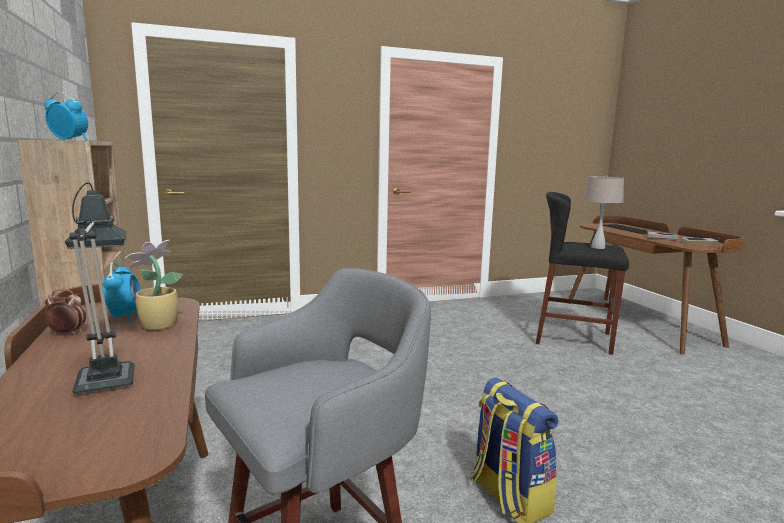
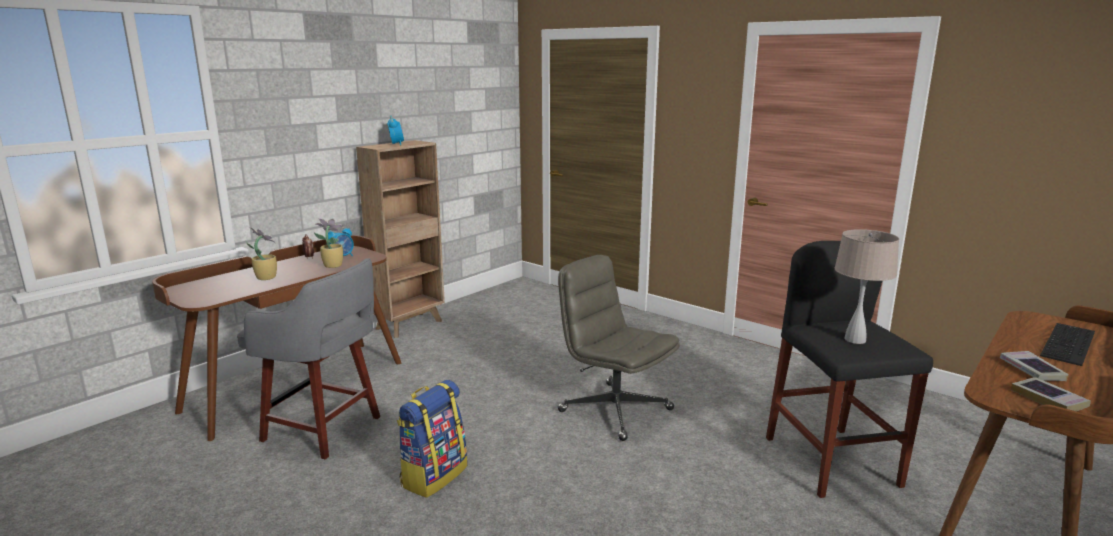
camera: 60 degrees right, 5 degrees up
table lamp [65,183,135,394] -> potted plant [246,227,277,280]
none -> grey office chair [558,255,680,441]

